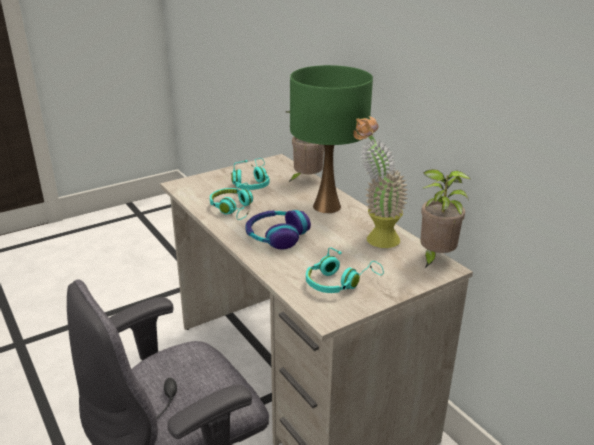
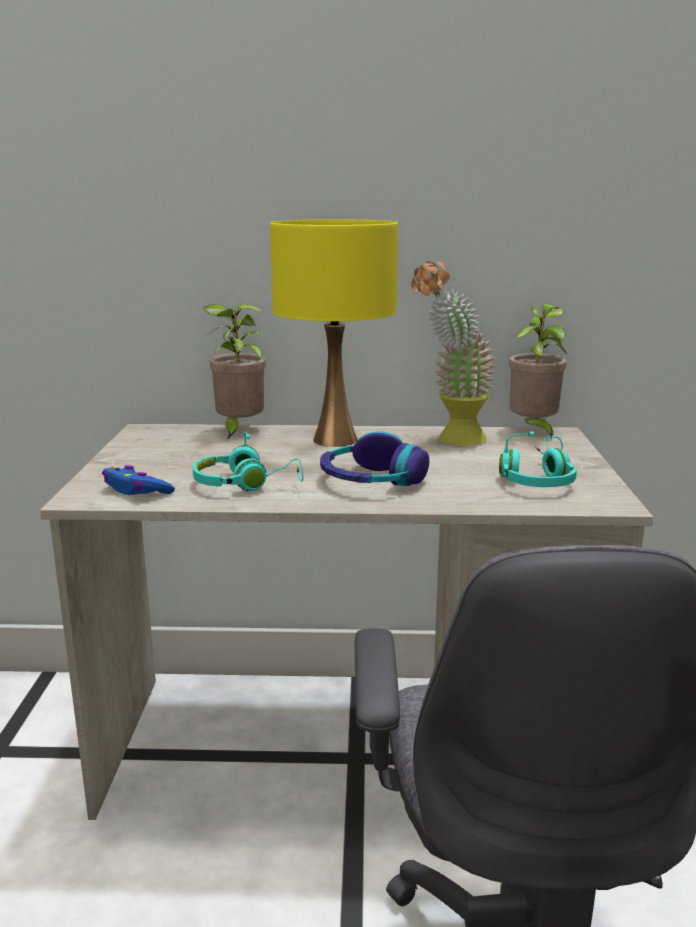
camera: 55 degrees left, 10 degrees down
turquoise headphones [231,158,270,190] -> none
green table lamp [290,65,373,213] -> yellow table lamp [270,219,398,447]
none -> blue game controller [102,465,175,495]

